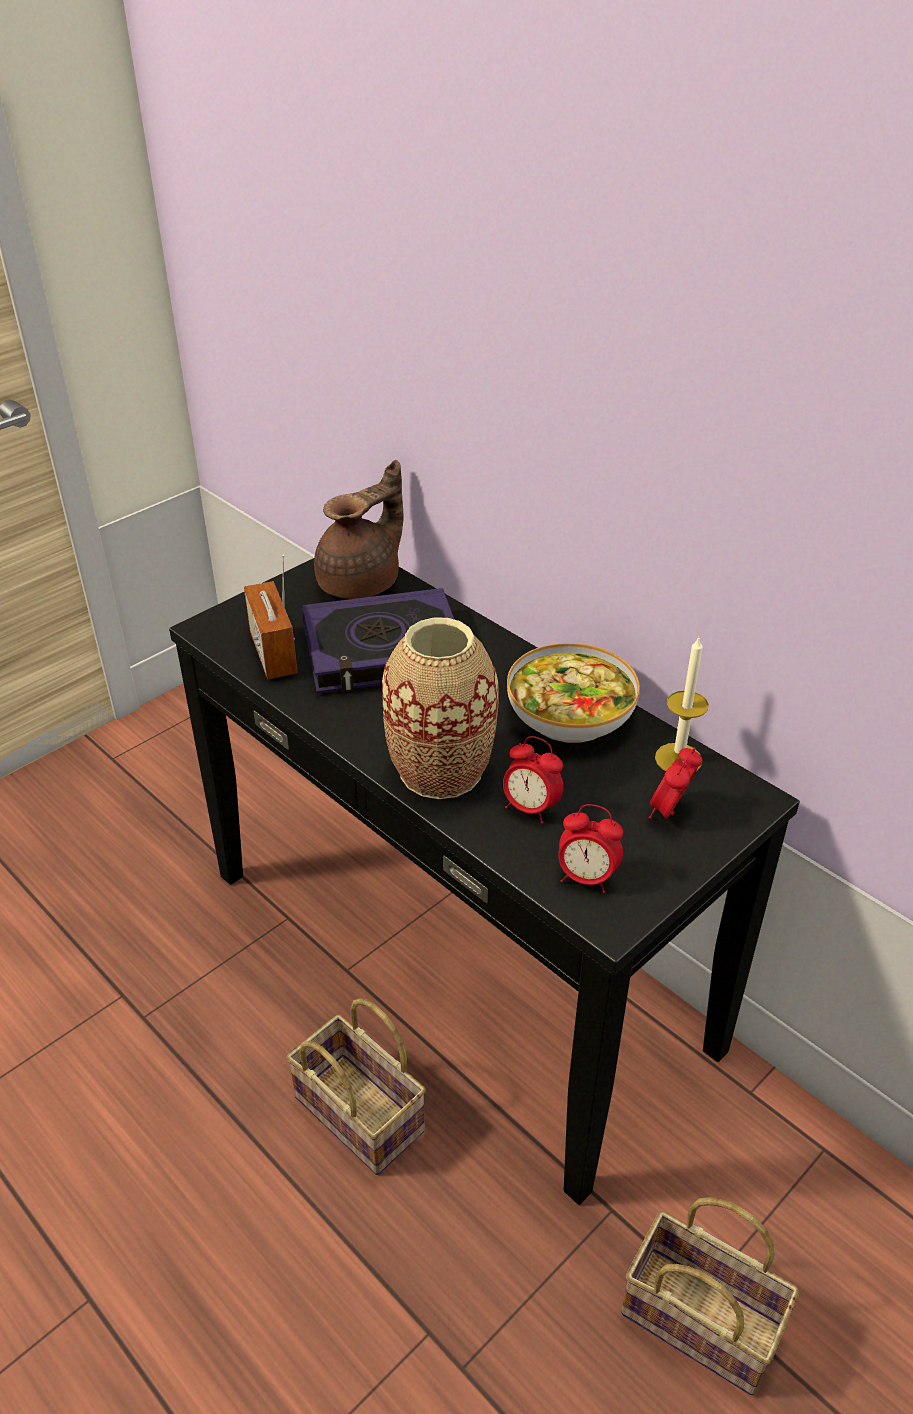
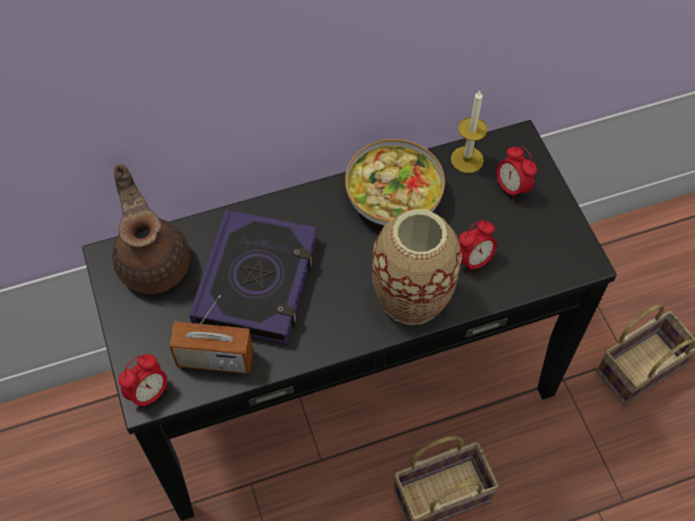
camera: 65 degrees left, 20 degrees up
alarm clock [558,804,623,893] -> alarm clock moved to [118,354,168,411]

